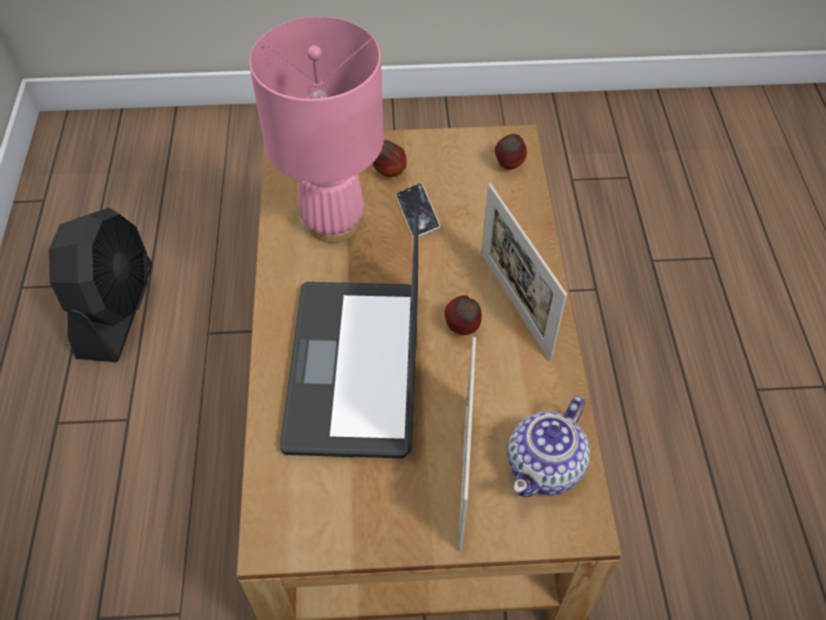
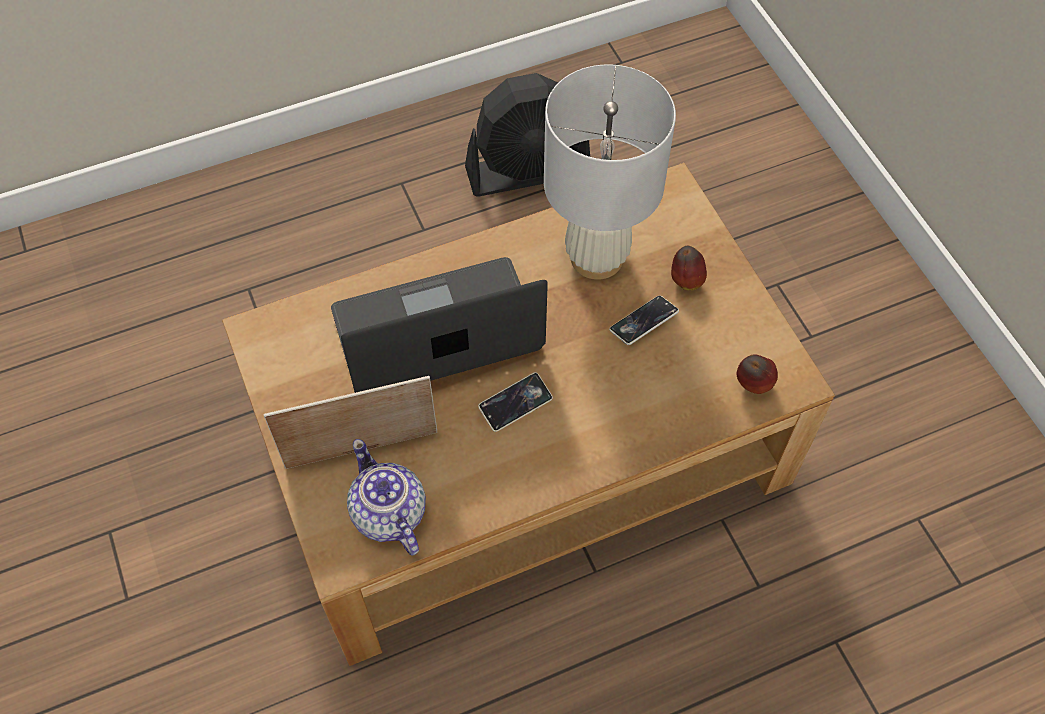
camera: 70 degrees right, 5 degrees up
pink table lamp [249,17,384,243] -> white table lamp [544,64,676,280]
apple [444,295,482,335] -> phone [478,372,553,432]
picture frame [481,183,567,360] -> none
teapot [507,396,590,497] -> teapot turned 45 degrees clockwise [347,439,426,555]

